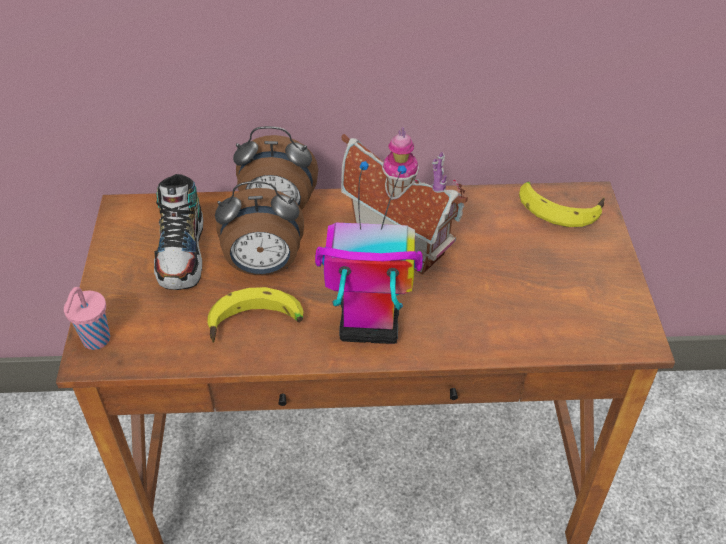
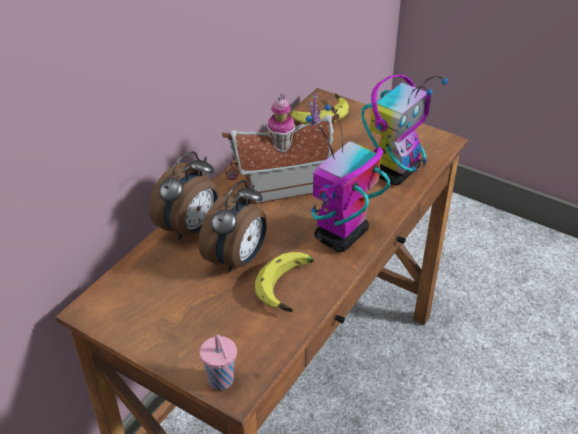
camera: 55 degrees left, 5 degrees down
shoe [154,174,203,290] -> none
none -> toy robot [361,74,448,185]

